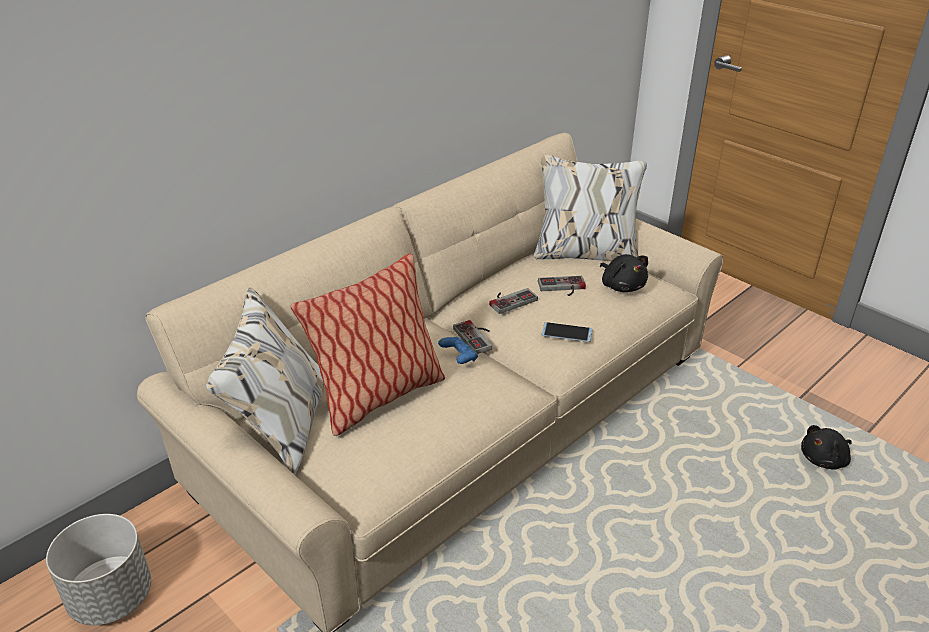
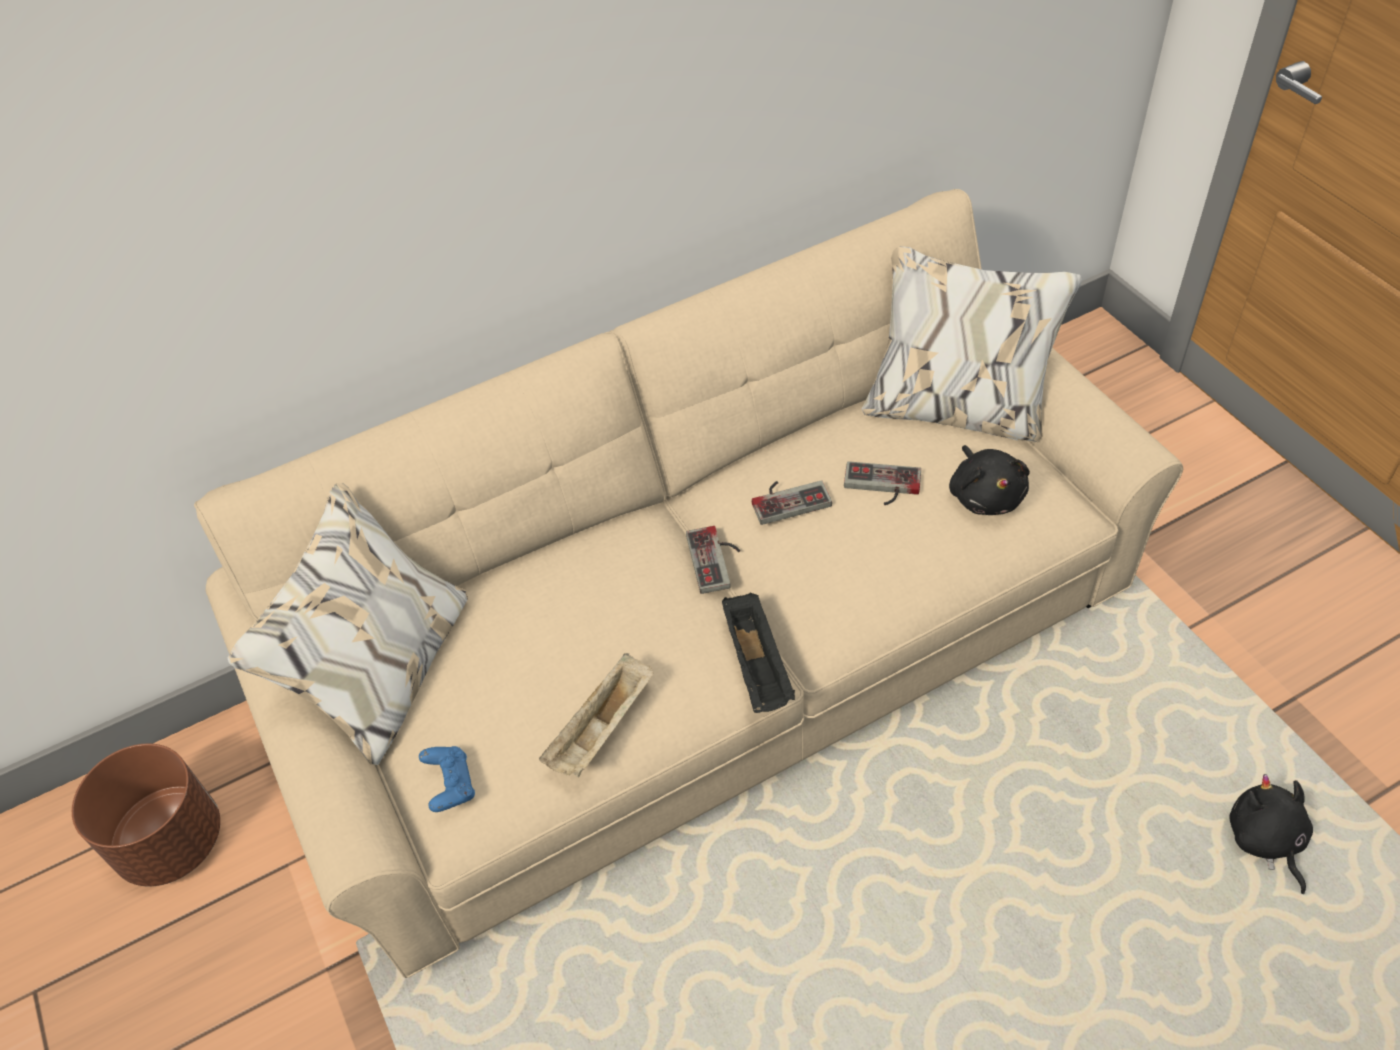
camera: 20 degrees right, 15 degrees up
grey planter [46,514,151,625] -> brown planter [72,743,220,886]
pillow [290,254,445,436] -> none
blue game controller [438,337,478,364] -> blue game controller moved to [419,746,475,812]
phone [541,322,592,342] -> none
black plush toy [801,425,852,470] -> black plush toy turned 90 degrees clockwise [1229,774,1313,894]
none -> beige tray [539,653,654,777]
none -> black tray [722,593,795,713]

